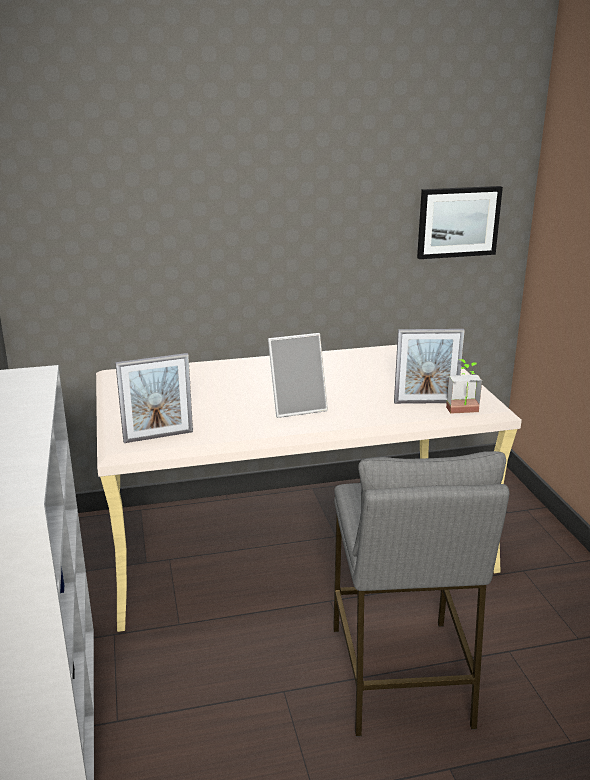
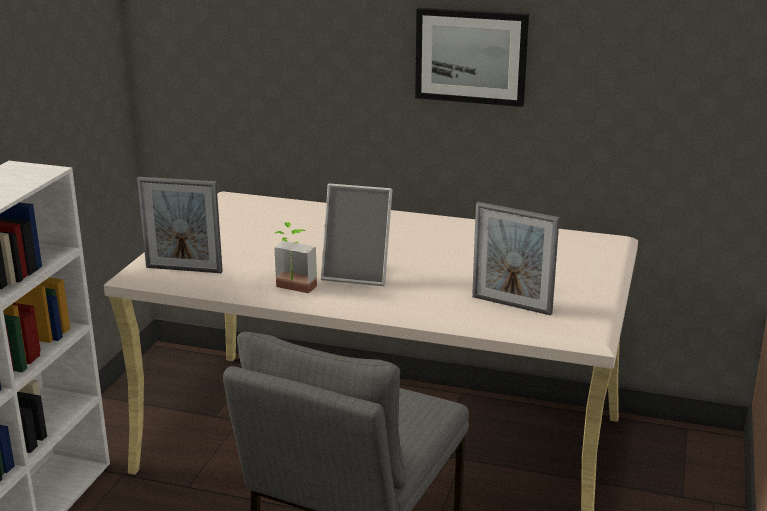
camera: 30 degrees right, 0 degrees up
picture [417,186,503,259] -> picture moved to [415,7,529,107]
potted plant [446,359,482,414] -> potted plant moved to [275,222,317,293]

